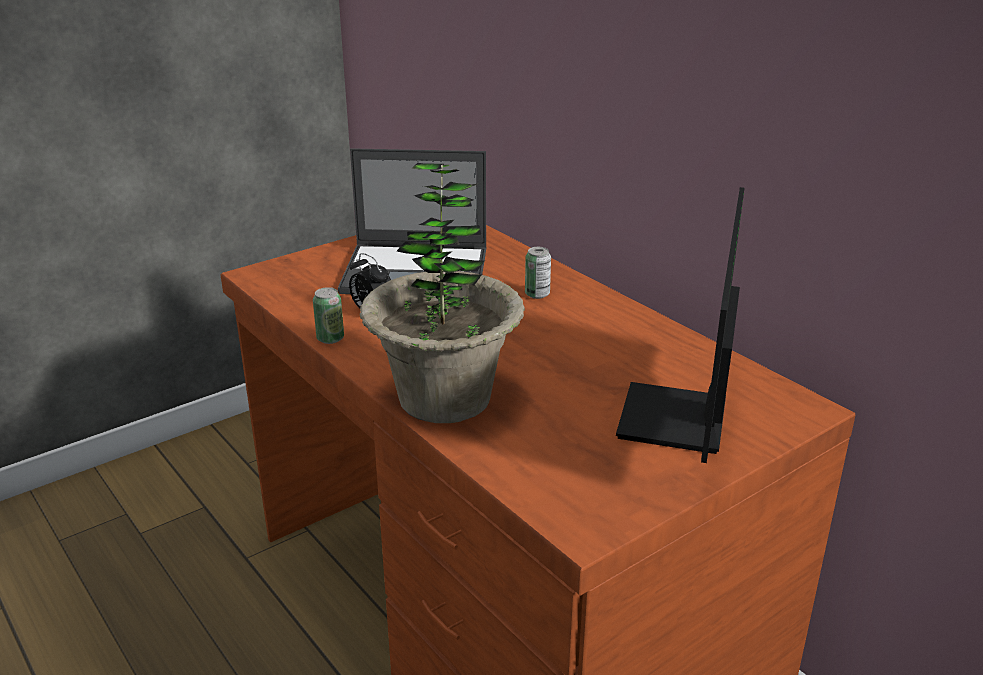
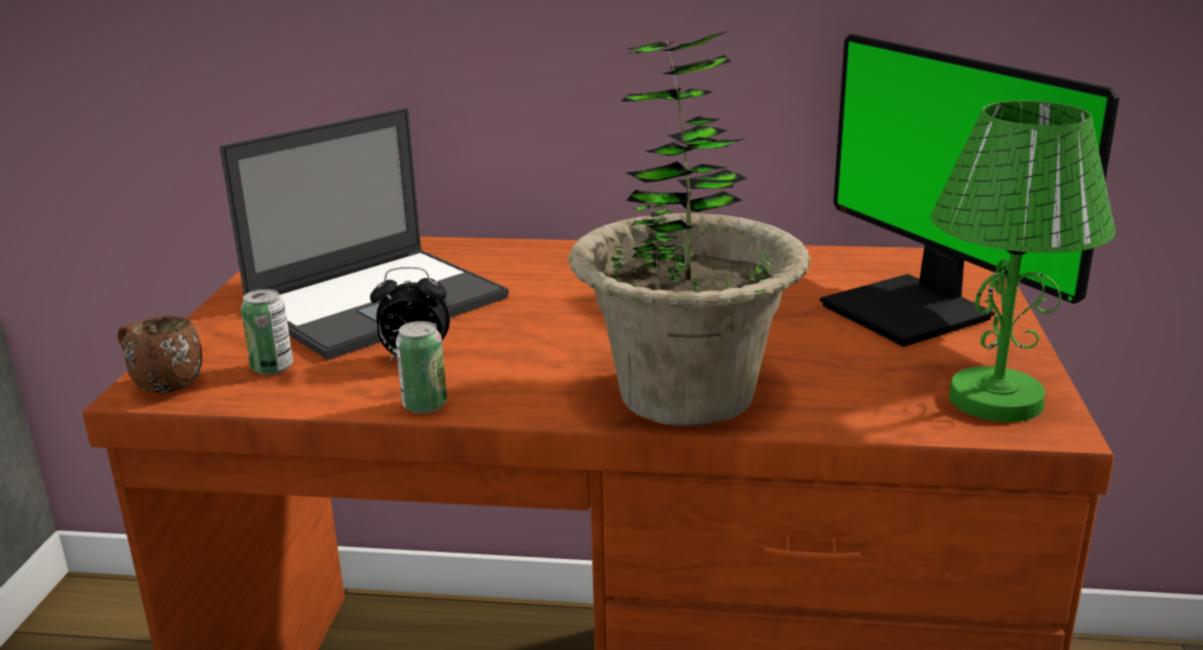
camera: 45 degrees left, 5 degrees down
can [525,247,551,299] -> can moved to [241,289,293,375]
none -> brown mug [118,316,202,393]
none -> green table lamp [931,100,1115,422]

